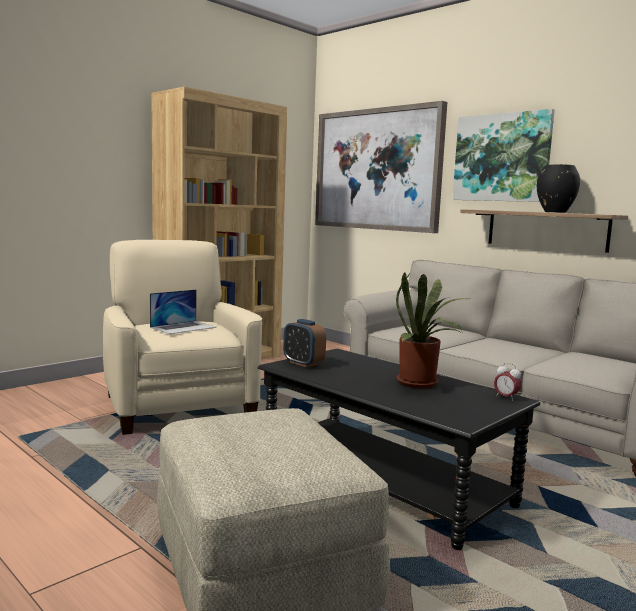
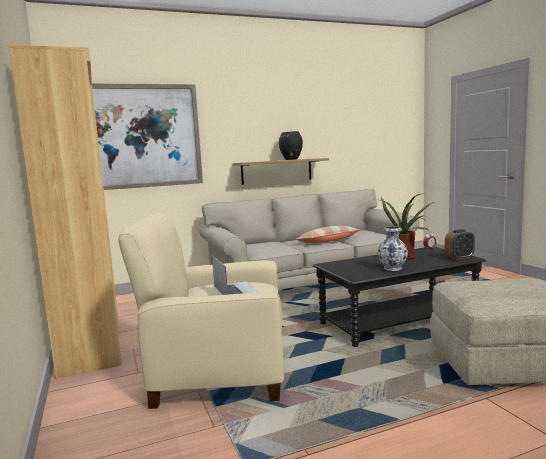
camera: 65 degrees left, 0 degrees up
alarm clock [283,319,326,367] -> alarm clock moved to [445,229,475,260]
picture [452,109,555,202] -> none
none -> pillow [295,226,360,243]
none -> vase [378,226,408,271]

